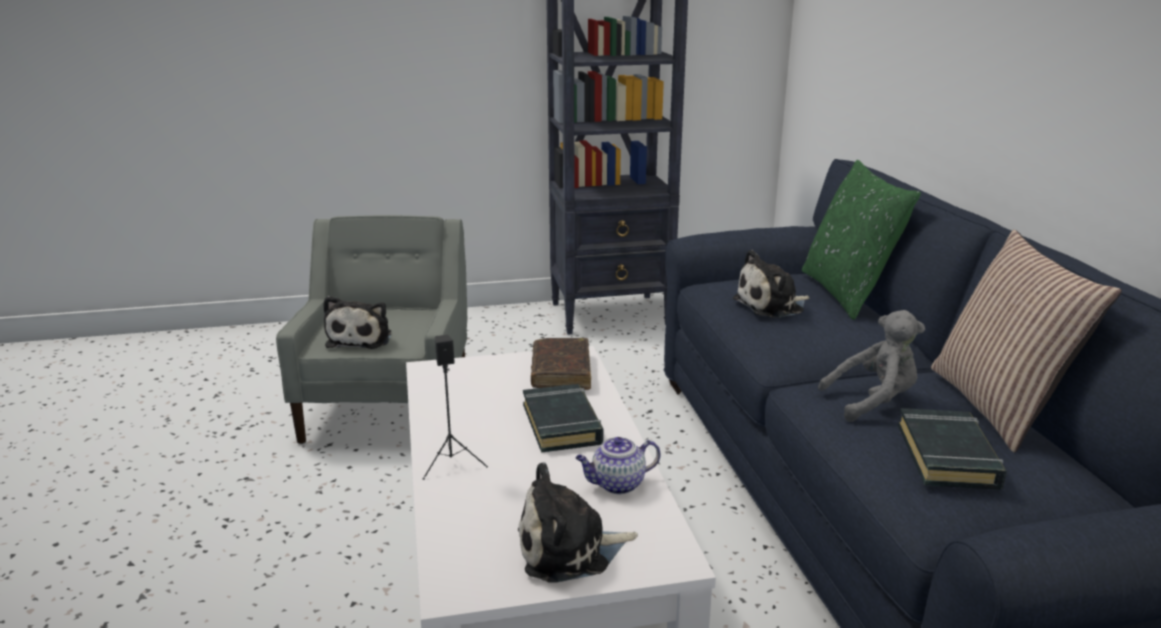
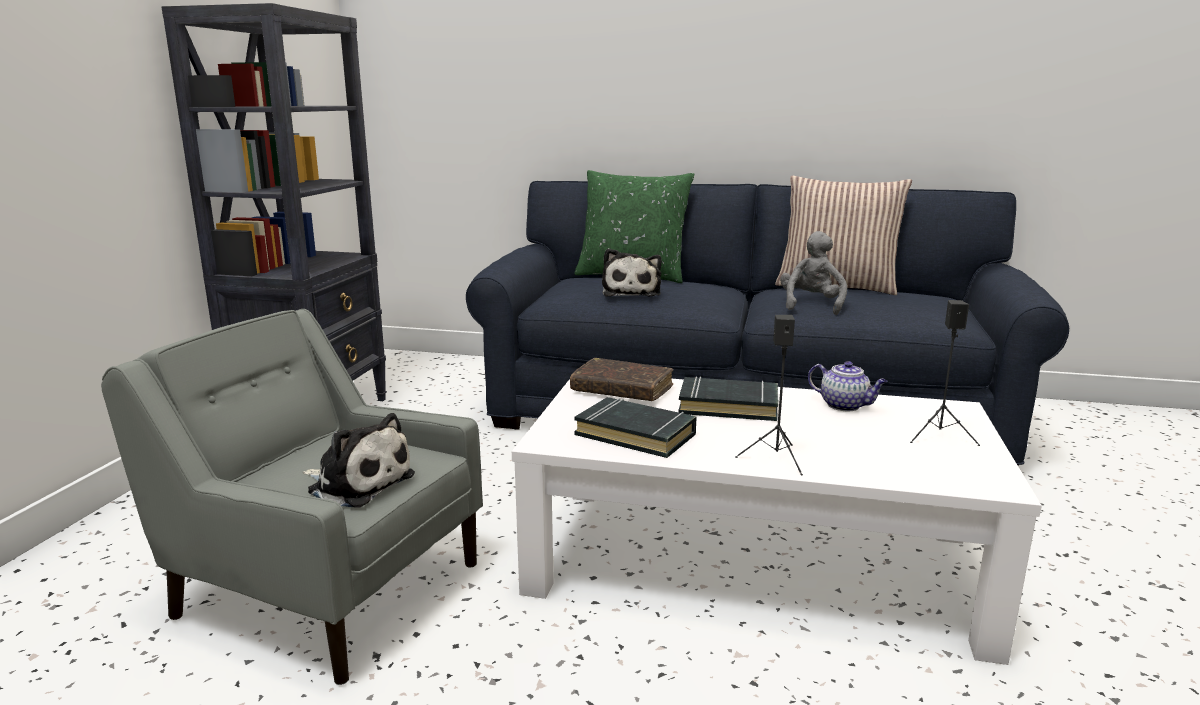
camera: 65 degrees left, 5 degrees down
plush toy [518,462,638,583] -> black speaker [910,300,980,446]
teapot [575,437,661,494] -> teapot turned 60 degrees counterclockwise [808,361,888,411]
black book [898,408,1007,490] -> black book moved to [574,397,697,458]

